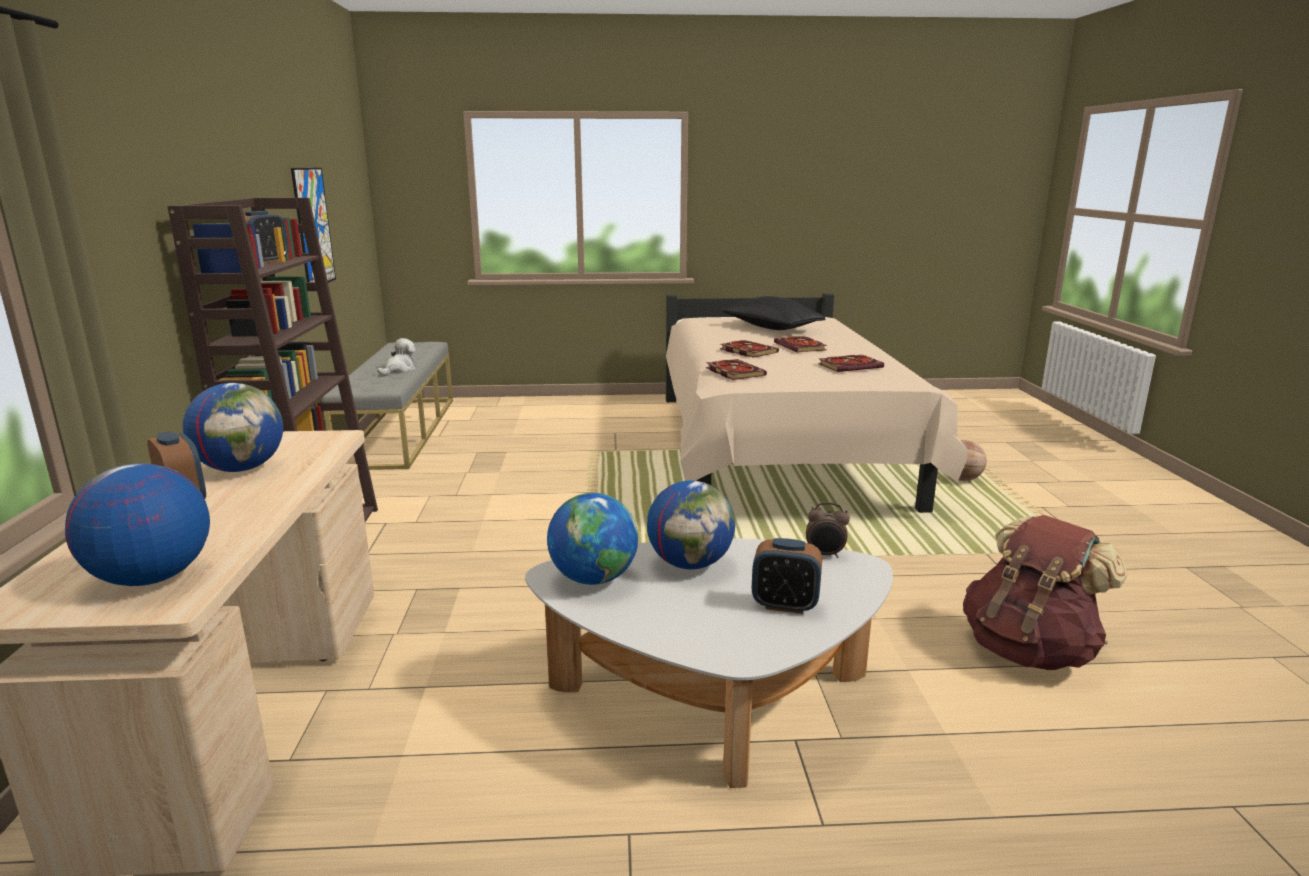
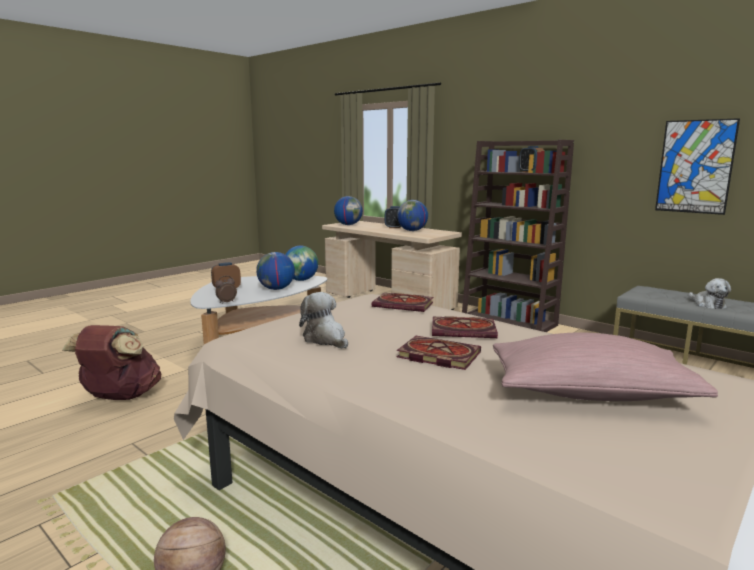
camera: 135 degrees right, 5 degrees down
black pillow [722,296,826,330] -> pink pillow [493,332,718,401]
book [818,355,884,372] -> plush toy [299,292,348,348]

